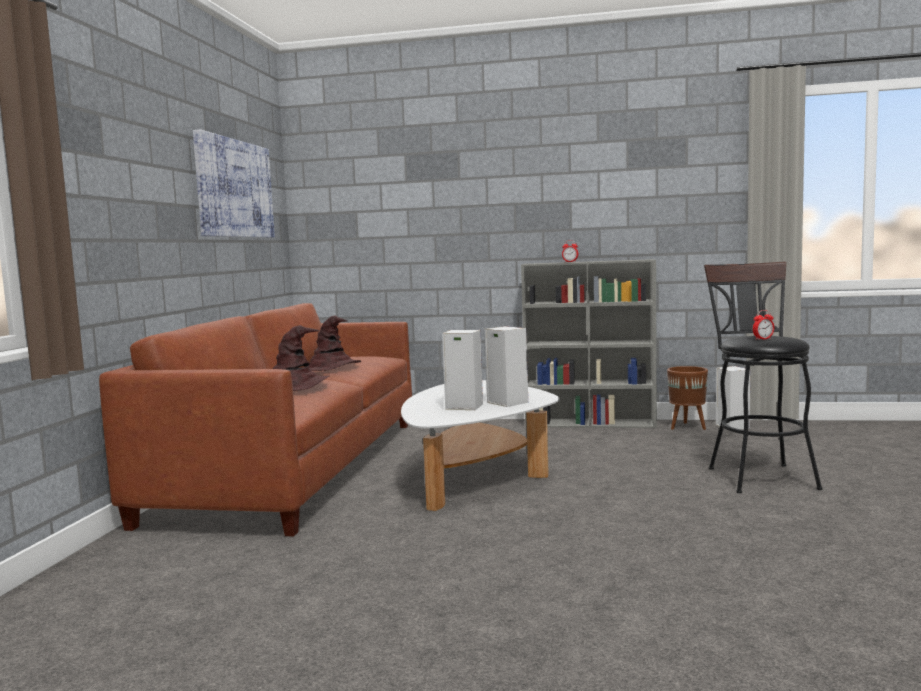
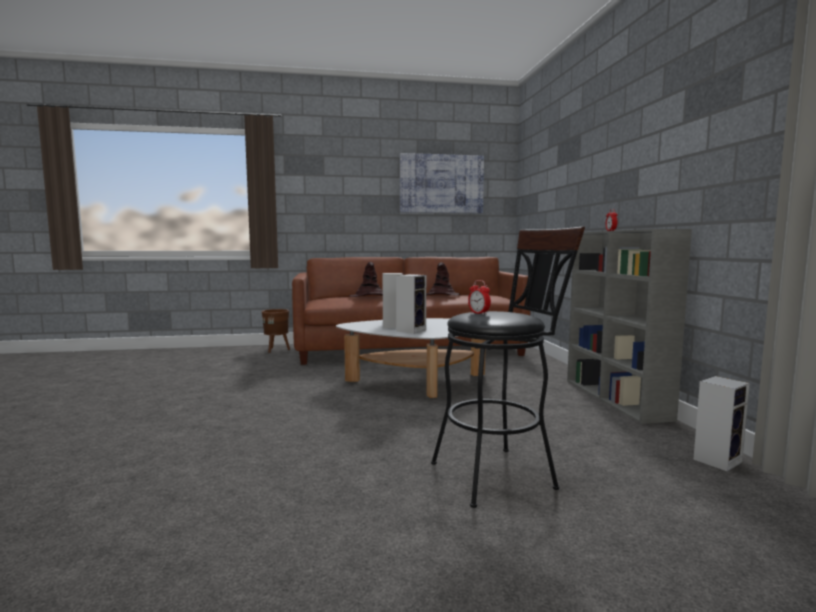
camera: 70 degrees right, 0 degrees up
brown planter [667,366,708,430] -> brown planter moved to [262,309,290,353]

